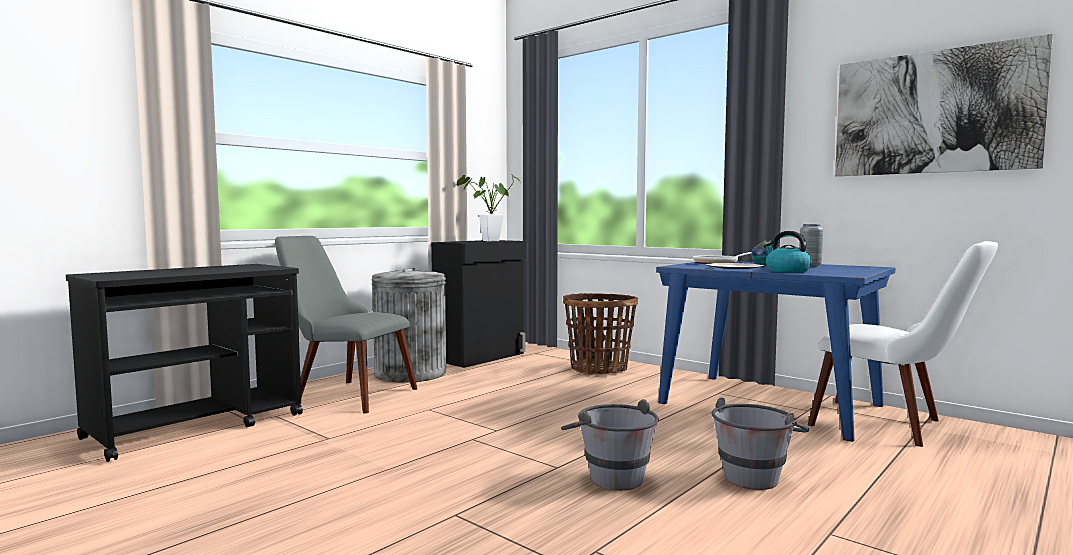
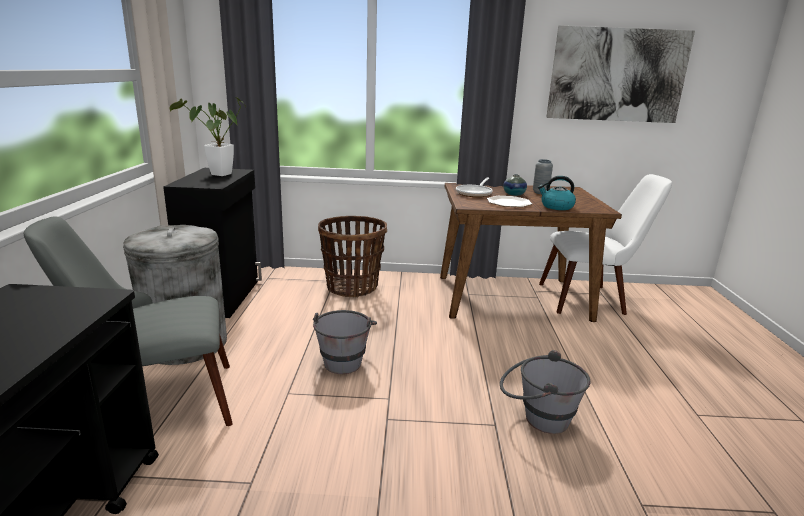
camera: 40 degrees left, 15 degrees up
blue dining table [656,261,895,442] -> brown dining table [440,183,622,322]
grey bucket [712,398,809,490] -> grey bucket moved to [313,310,377,374]

